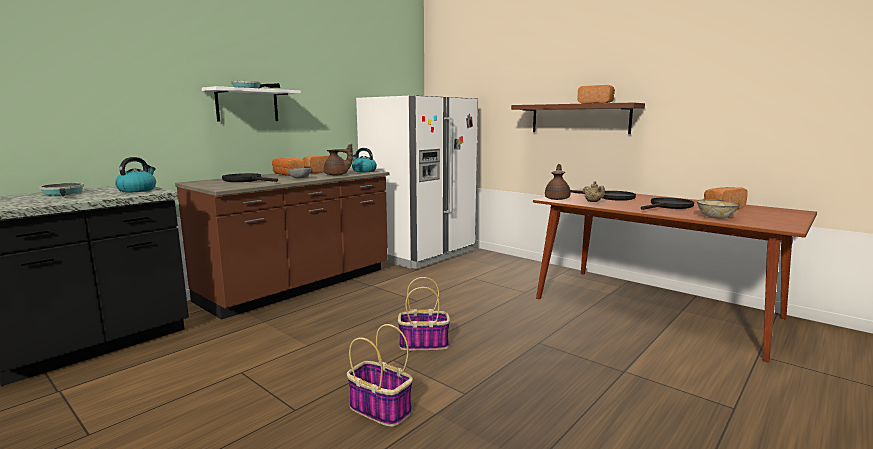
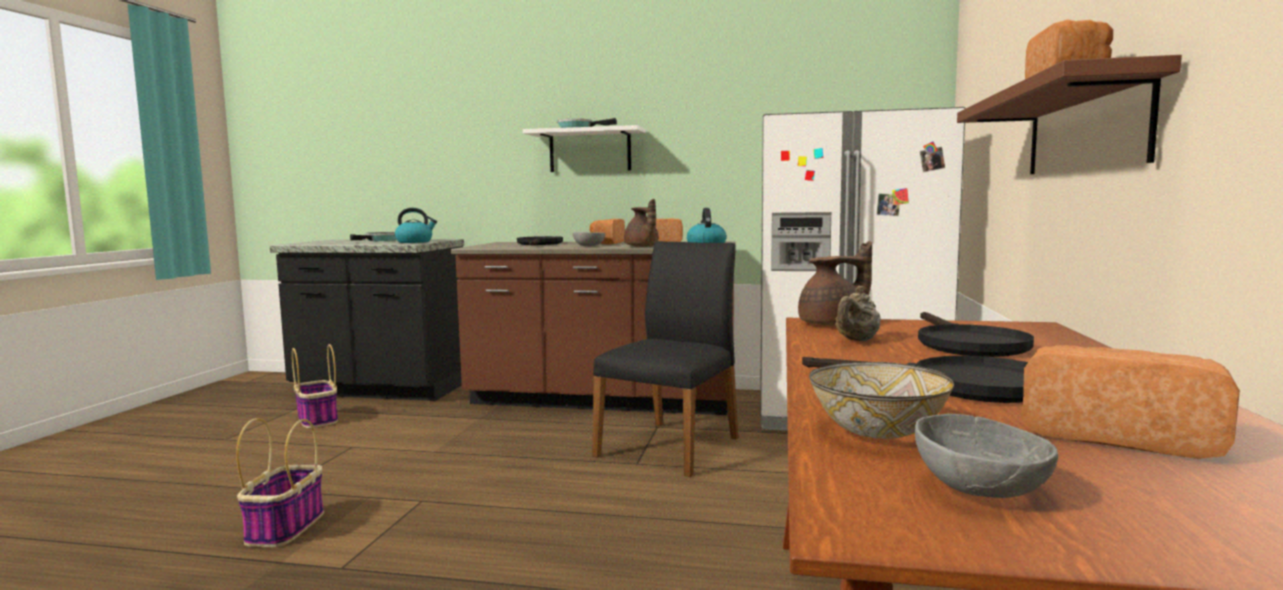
camera: 60 degrees right, 5 degrees down
basket [398,277,450,351] -> basket moved to [292,344,338,428]
none -> black chair [592,241,738,477]
none -> grey bowl [915,414,1058,498]

